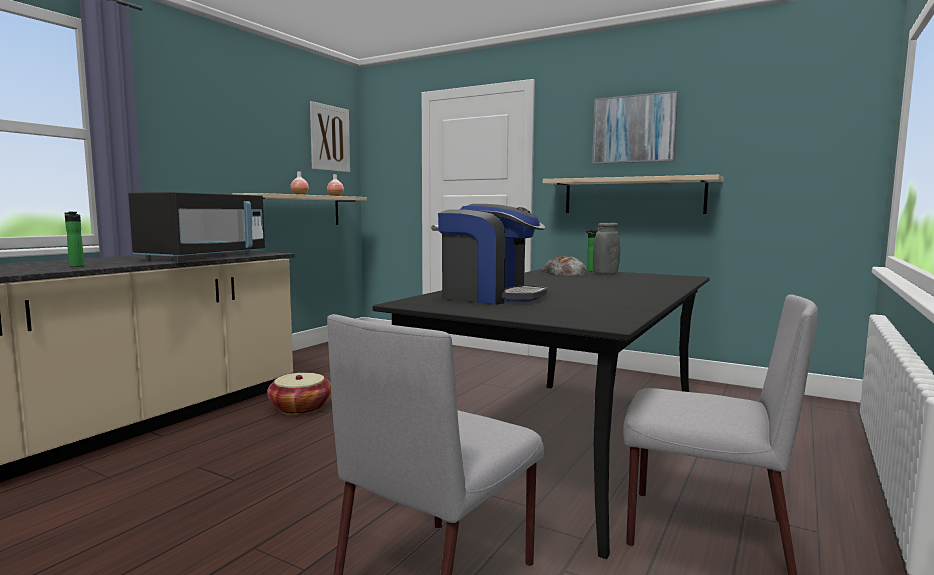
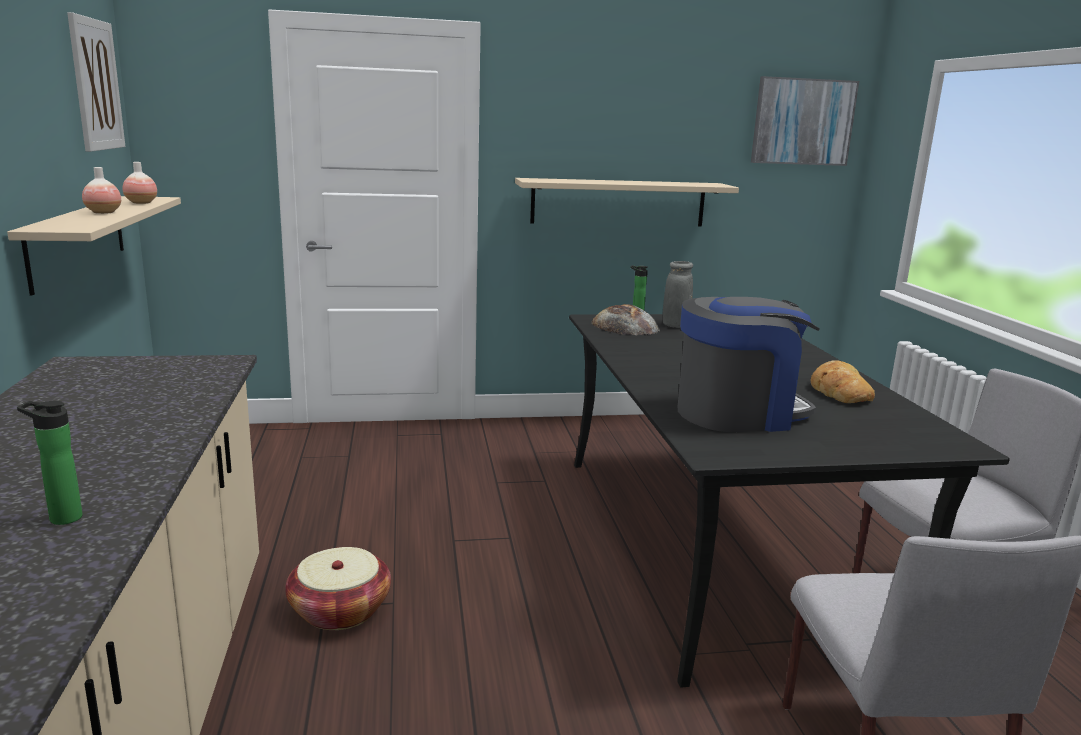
camera: 40 degrees left, 10 degrees up
black microwave [129,192,265,261] -> none
picture [592,91,678,164] -> picture moved to [751,76,859,166]
none -> bread [811,360,875,403]

